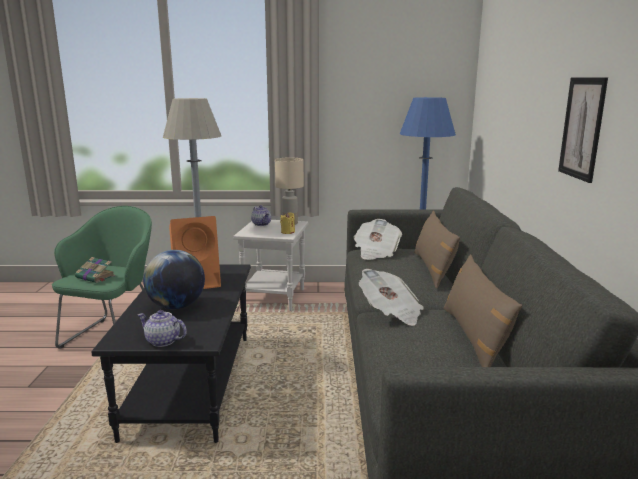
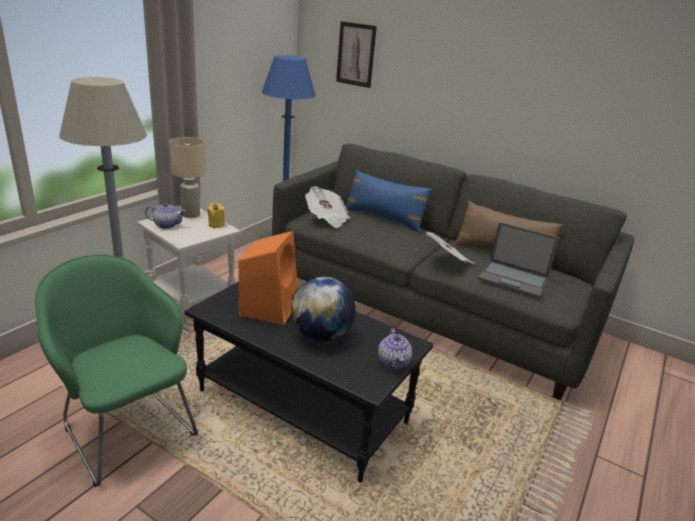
camera: 60 degrees left, 10 degrees up
book [75,257,115,283] -> none
teapot [138,310,187,347] -> teapot turned 60 degrees counterclockwise [378,328,412,371]
brown pillow [414,211,460,289] -> blue pillow [345,169,432,233]
picture [558,77,608,183] -> picture moved to [336,21,377,88]
none -> laptop [478,222,559,297]

